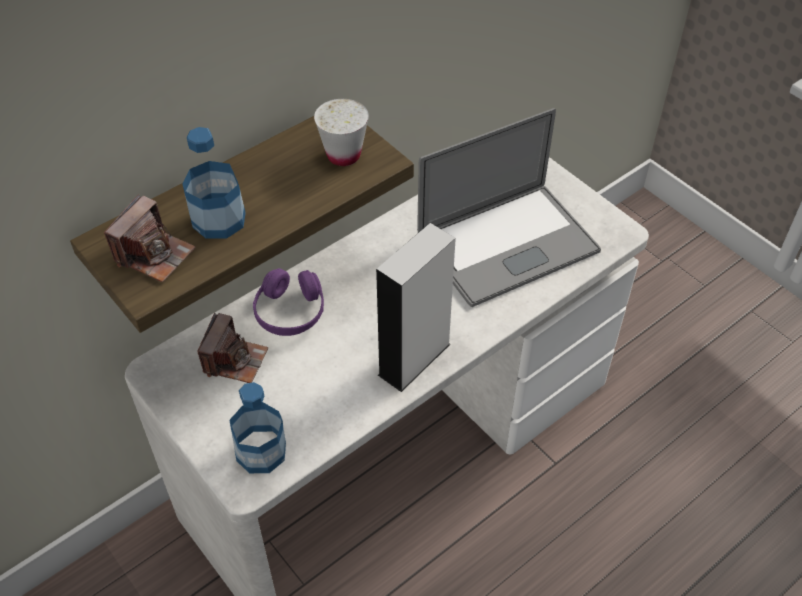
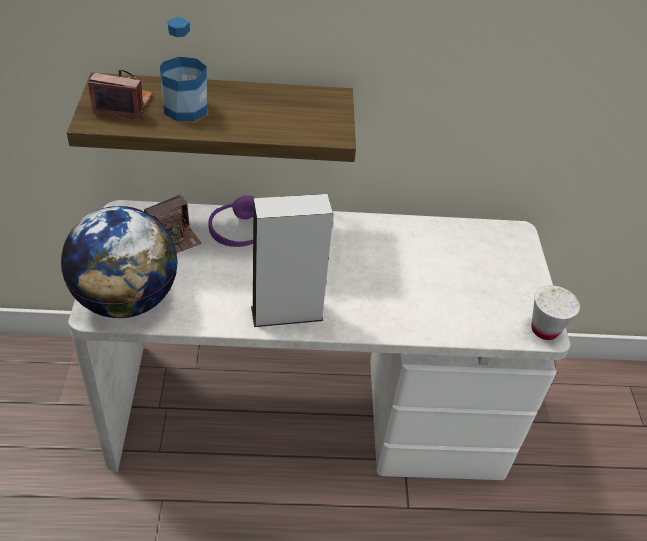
camera: 35 degrees right, 5 degrees down
camera [104,195,196,283] -> camera turned 150 degrees counterclockwise [88,69,153,120]
bottle [230,382,286,473] -> globe [61,206,178,318]
white cup [314,99,369,166] -> white cup moved to [532,285,580,340]
laptop [417,108,601,307] -> none

